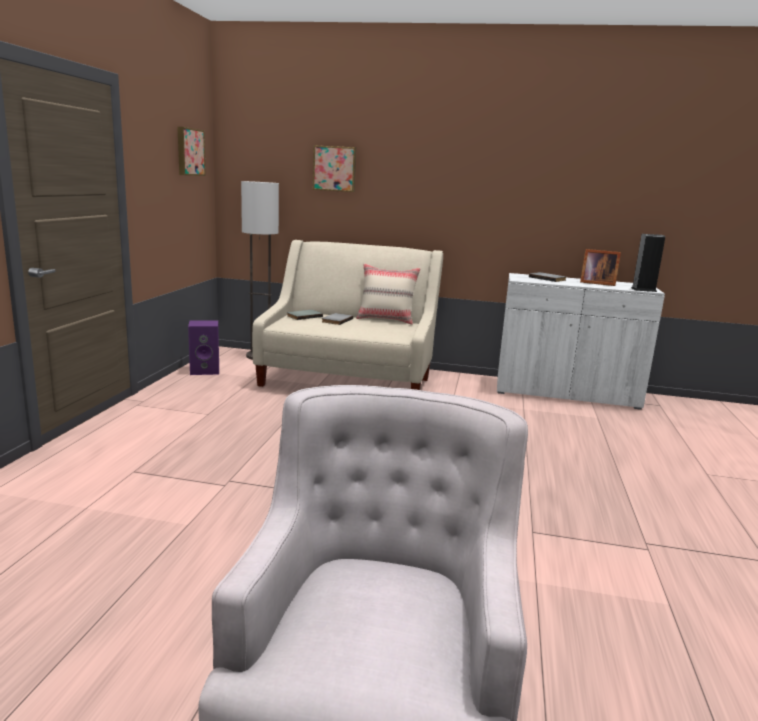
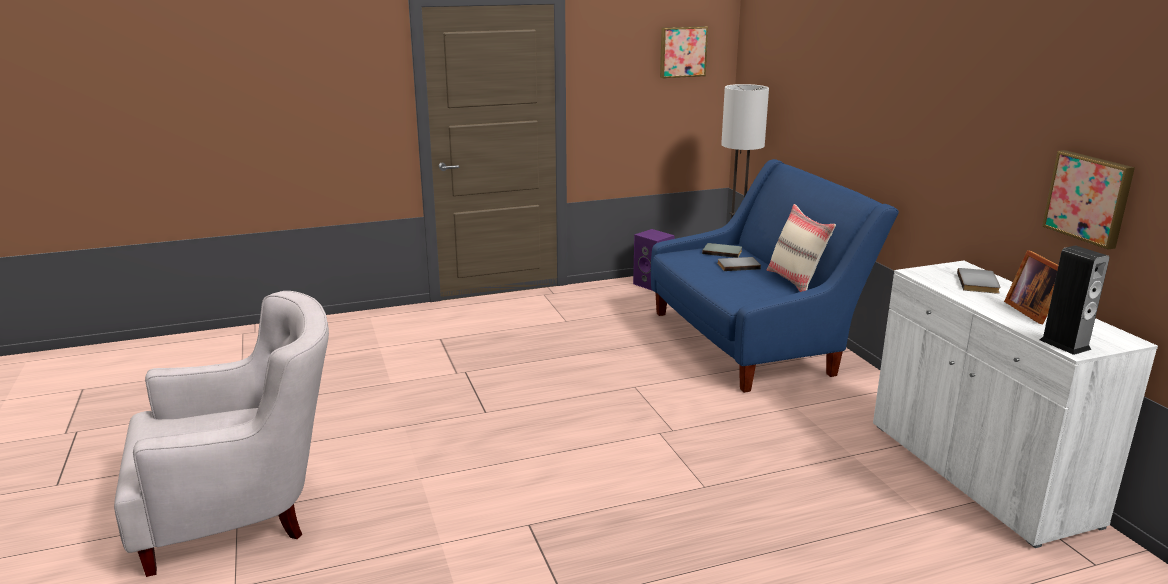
camera: 60 degrees right, 5 degrees up
beige sofa [252,240,443,390] -> blue sofa [651,159,899,393]
picture [313,145,356,192] -> picture moved to [1042,150,1135,250]

